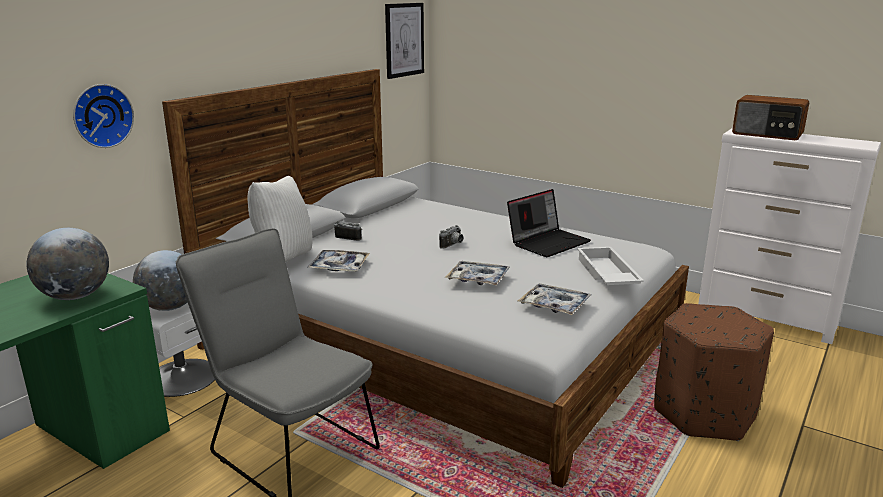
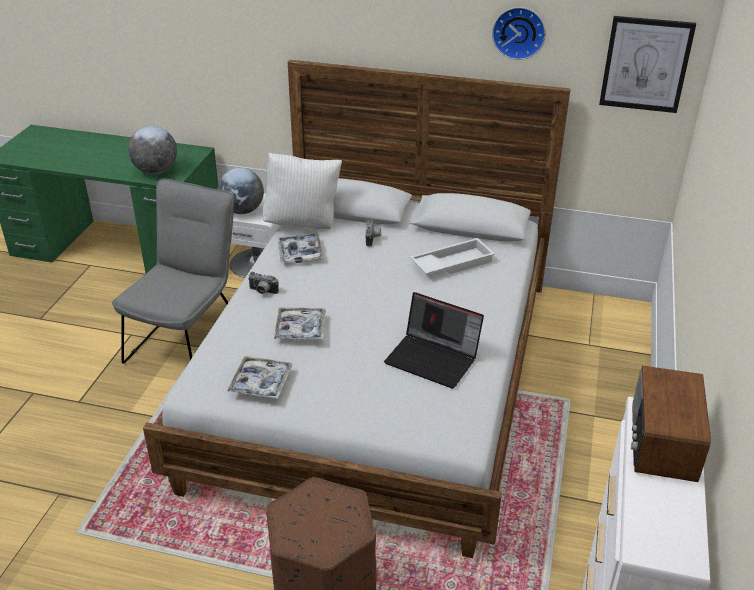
camera: 70 degrees right, 15 degrees up
wall clock [73,84,134,148] -> wall clock moved to [492,7,546,60]
camera [439,225,463,249] -> camera moved to [248,272,279,294]
white tray [577,247,644,285] -> white tray moved to [410,238,495,275]

